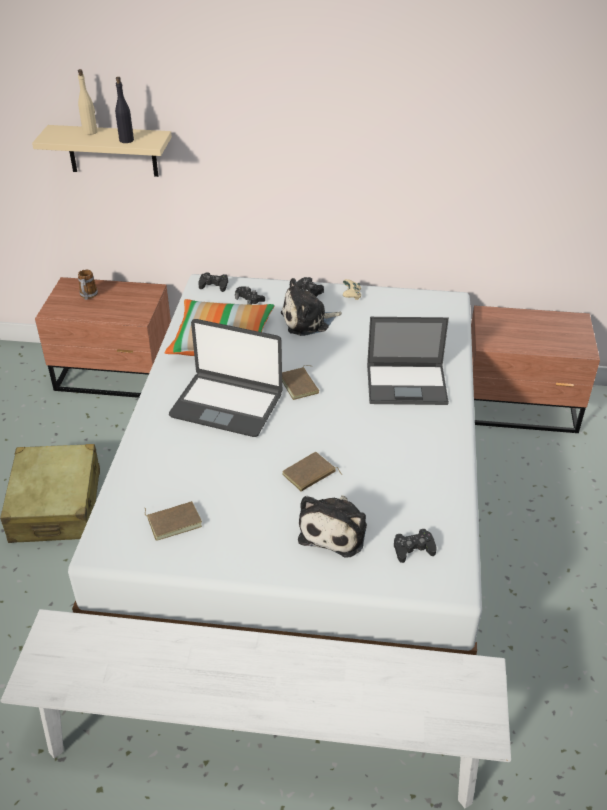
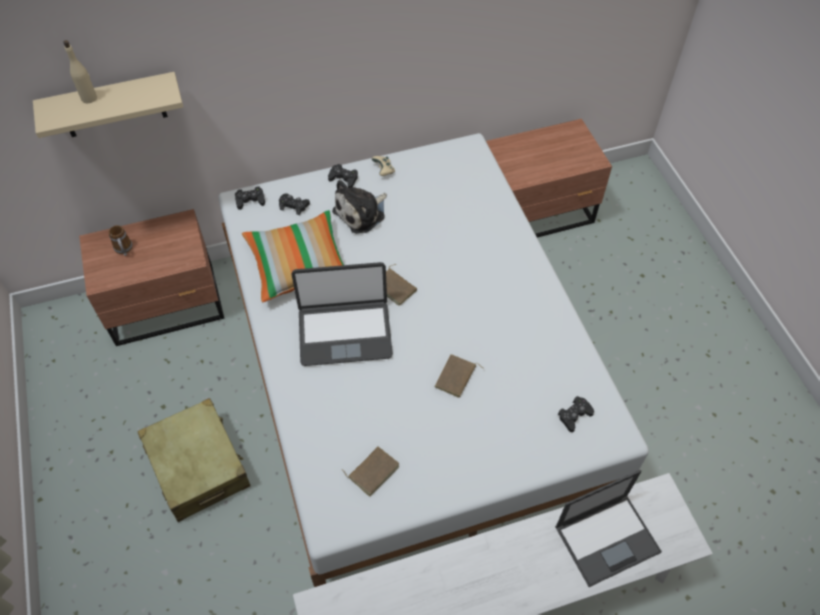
camera: 25 degrees left, 15 degrees up
black bottle [115,77,134,143] -> none
plush toy [298,495,367,557] -> none
laptop [367,317,449,405] -> laptop moved to [555,470,662,587]

